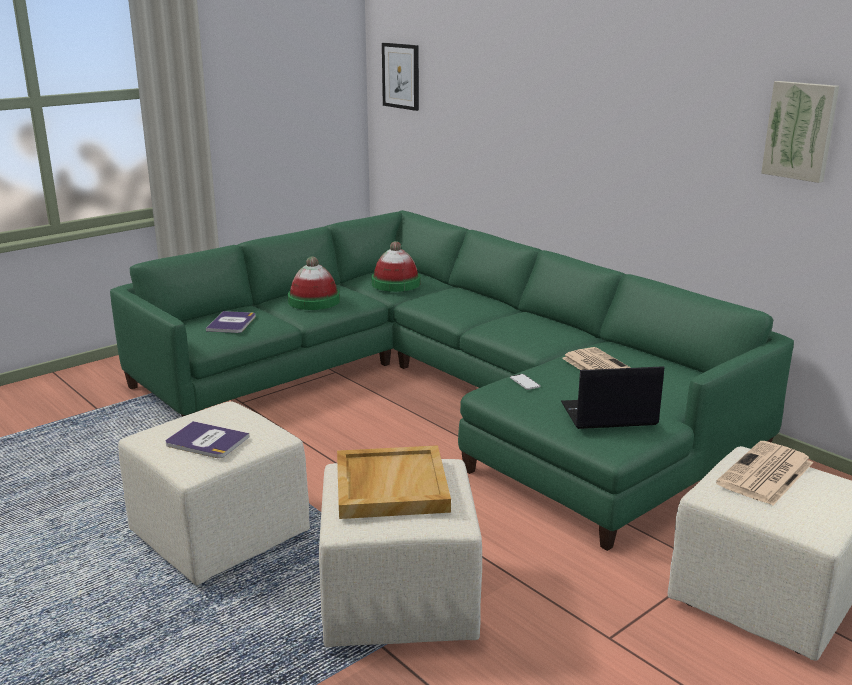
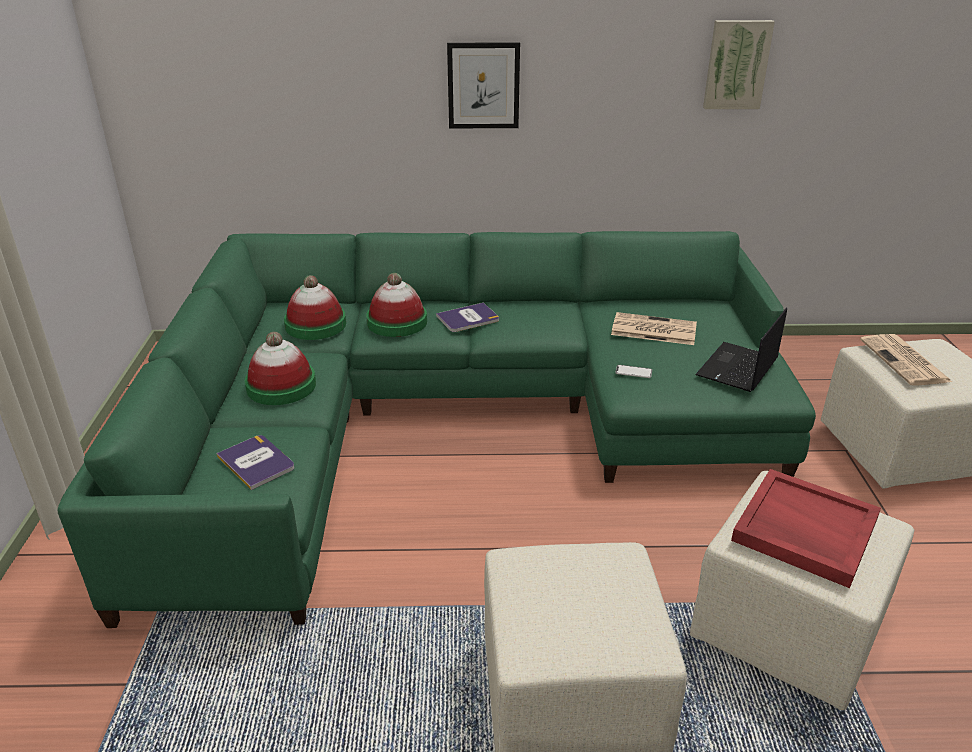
camera: 50 degrees left, 10 degrees up
book [166,421,249,458] -> book moved to [436,303,499,332]
beige tray [337,445,451,519] -> red tray [731,469,881,588]
picture [382,43,419,111] -> picture moved to [447,42,520,128]
none -> hat [366,273,427,337]

